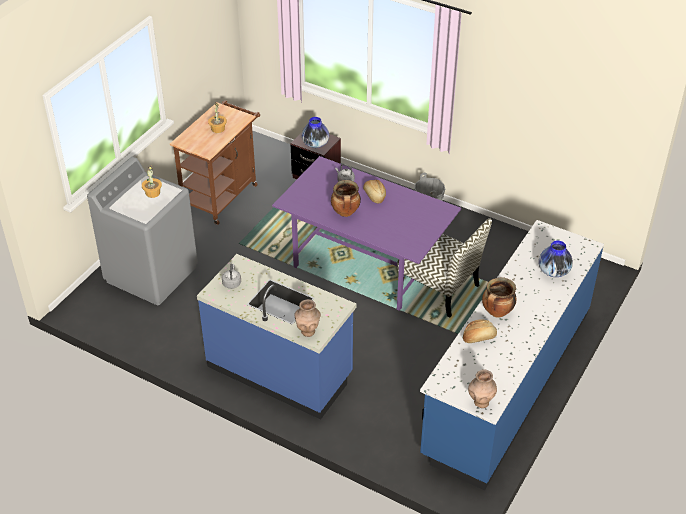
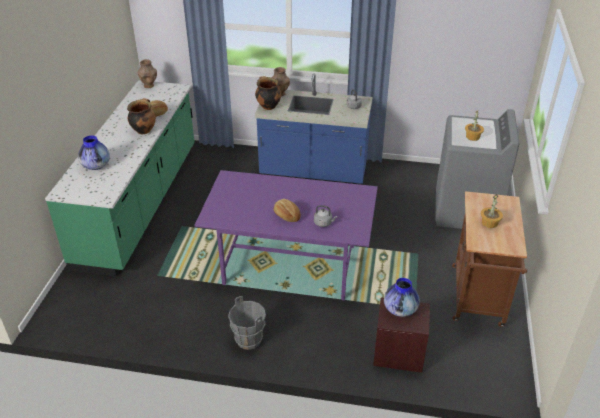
camera: 160 degrees right, 5 degrees down
cooking pot [331,180,361,217] -> cooking pot moved to [255,76,281,110]
chair [397,218,492,317] -> none
blue counter [420,220,604,490] -> green counter [45,80,195,277]

